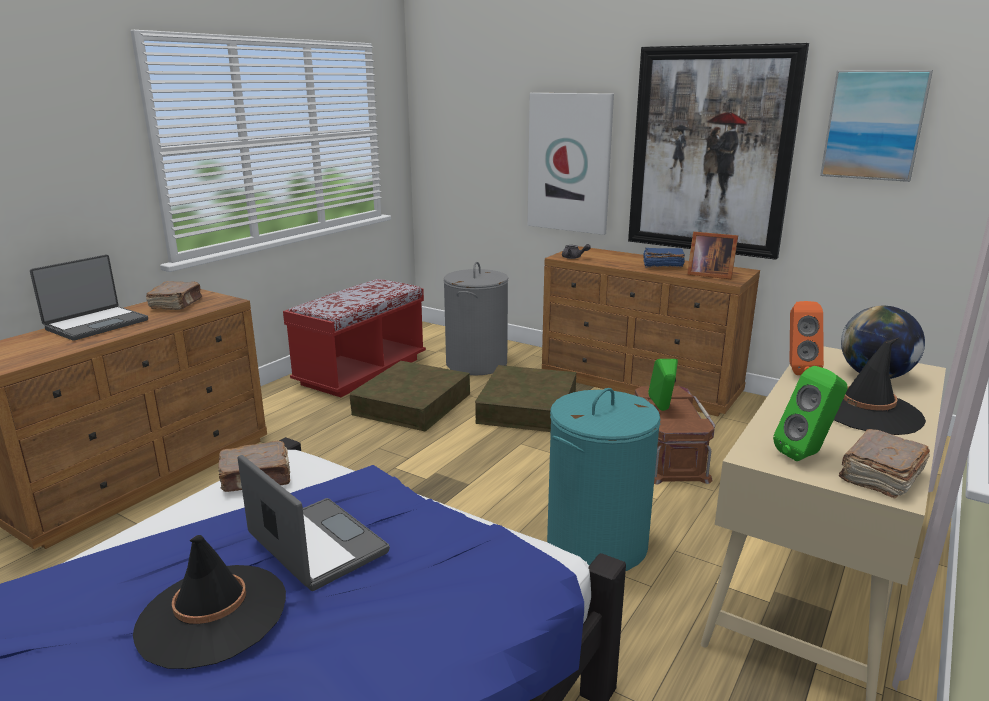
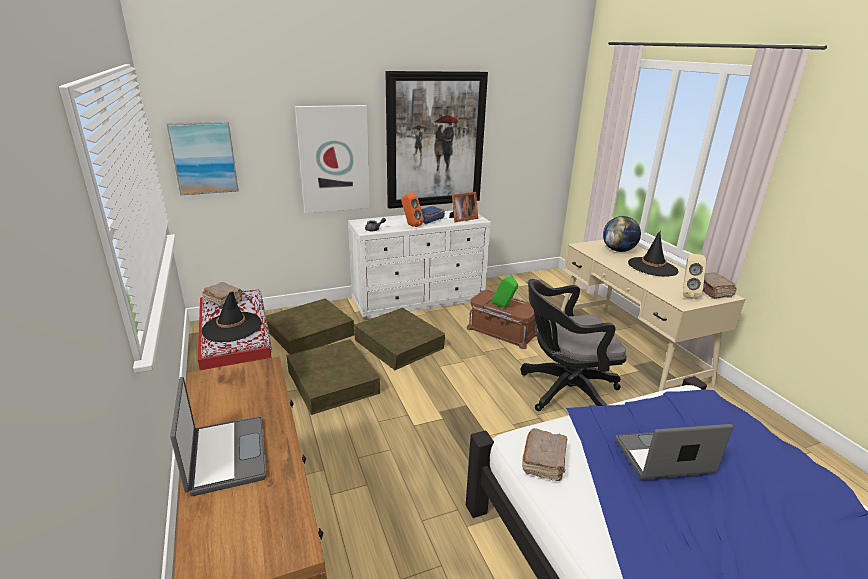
camera: 55 degrees left, 5 degrees up
black hat [133,535,286,669] -> black hat moved to [202,292,261,342]
brown book [146,281,202,310] -> brown book moved to [202,282,243,307]
grey laundry basket [443,262,509,375] -> brown storage box [266,298,354,354]
brown dresser [542,246,760,416] -> white dresser [348,210,491,319]
turquoise laundry basket [547,388,660,571] -> black office chair [521,279,627,411]
green speaker [773,366,848,461] -> beige speaker [683,254,706,299]
orange speaker [790,301,824,375] -> orange speaker moved to [401,192,424,227]
picture [820,70,933,182] -> picture moved to [167,122,239,195]

